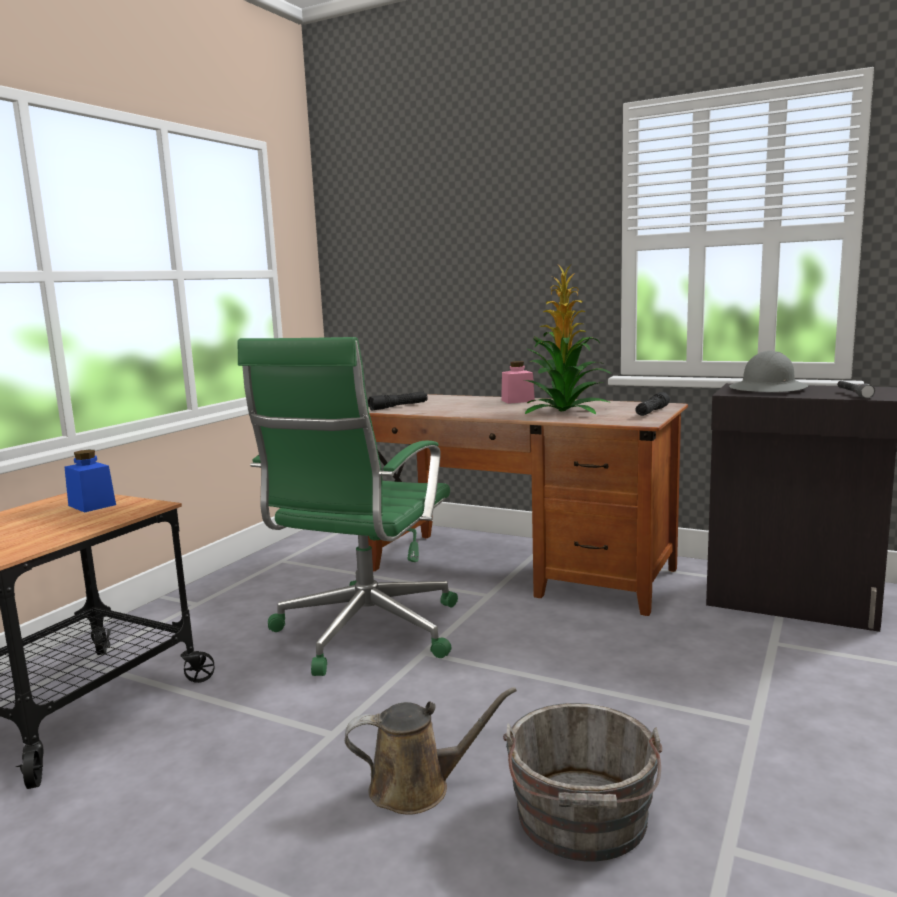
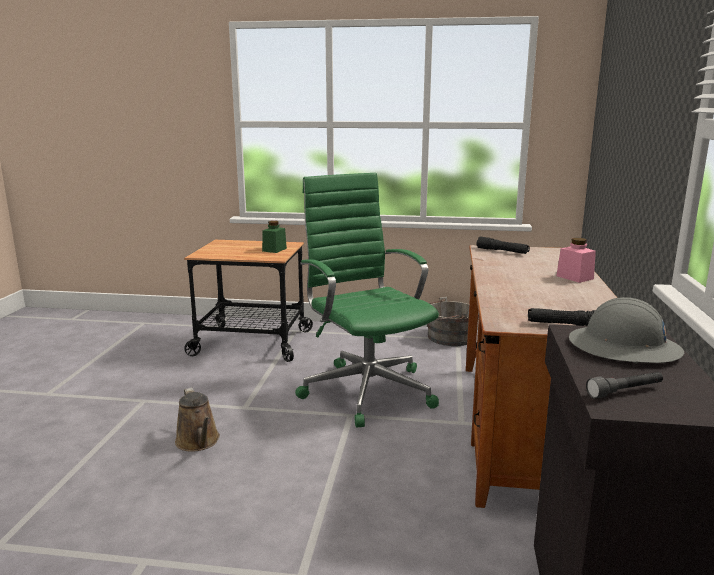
camera: 70 degrees right, 5 degrees up
blue jar [64,450,116,512] -> green jar [262,221,287,253]
green office chair [237,337,458,676] -> green office chair turned 60 degrees clockwise [295,173,439,428]
grey bucket [503,703,662,862] -> grey bucket moved to [427,297,479,346]
potted plant [524,265,612,414] -> none

